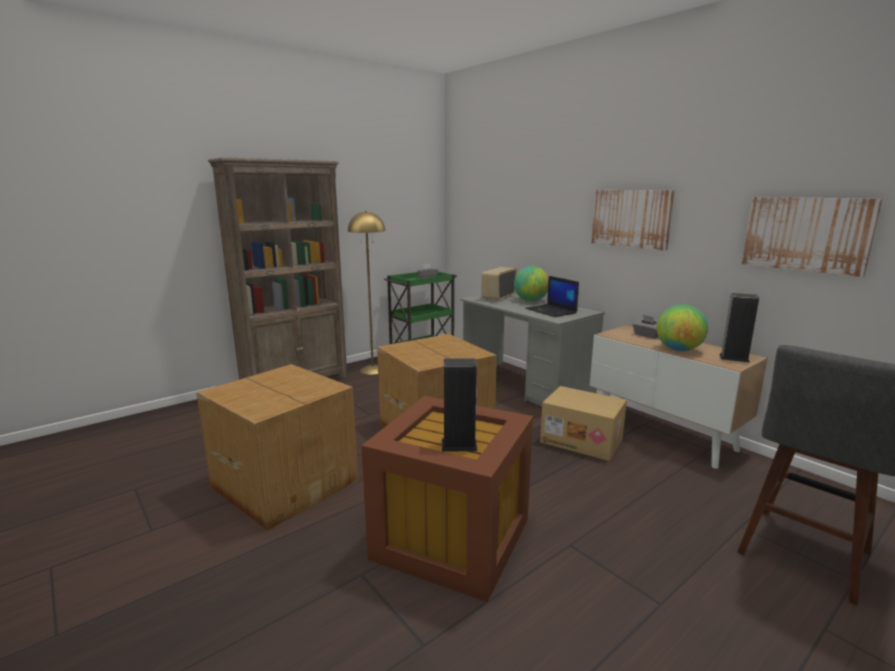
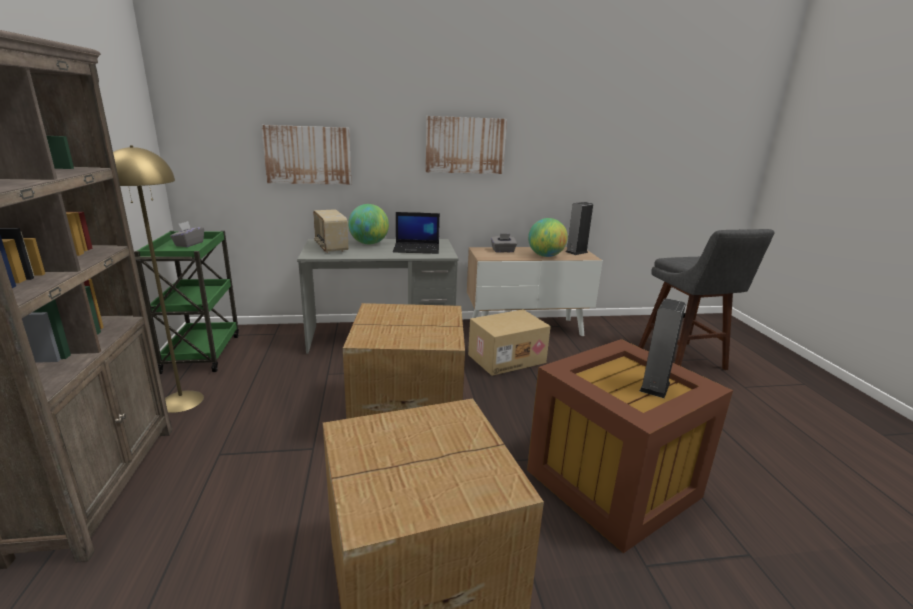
camera: 60 degrees left, 5 degrees up
picture [742,197,883,277] -> picture moved to [261,125,351,185]

